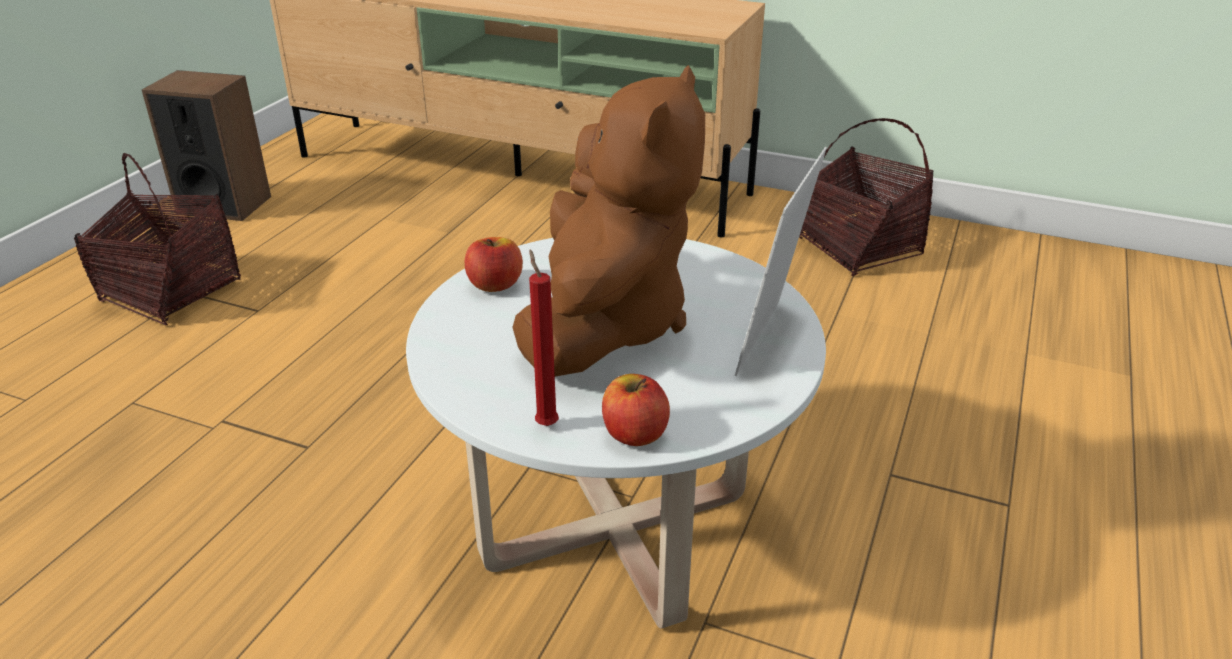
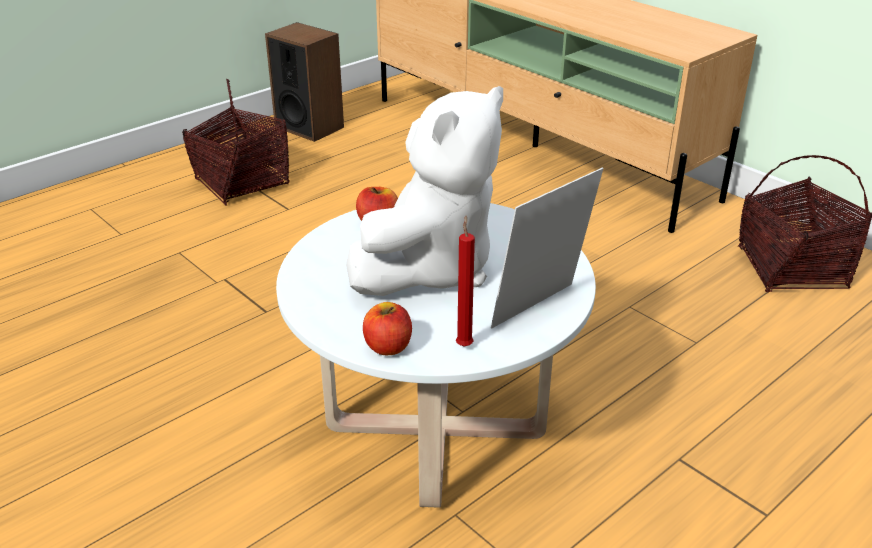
camera: 25 degrees right, 0 degrees up
brown plush toy [512,65,705,377] -> white plush toy [346,86,503,296]
red candle [529,250,559,426] -> red candle moved to [456,216,475,347]

